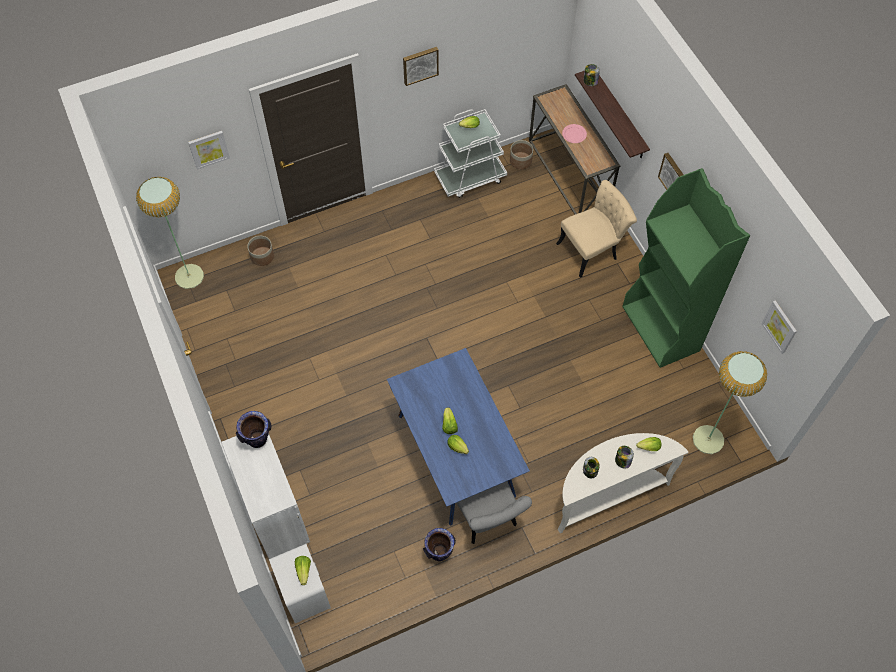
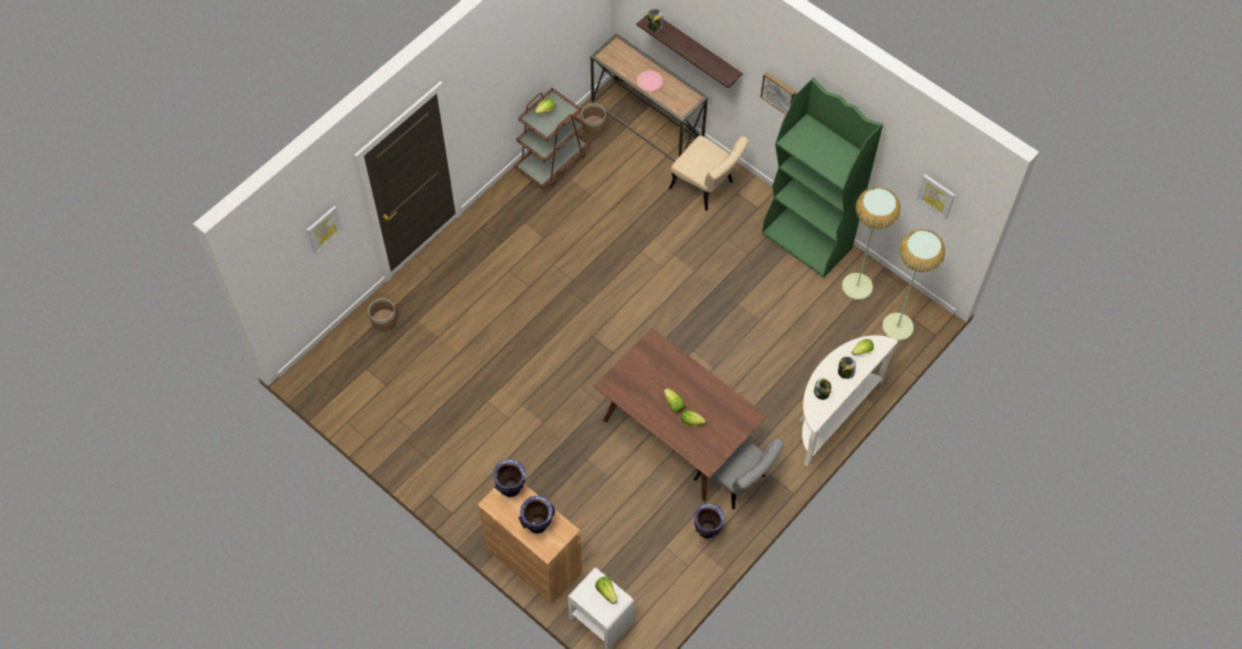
camera: 25 degrees left, 0 degrees up
floor lamp [136,177,204,289] -> floor lamp moved to [842,187,900,300]
white cabinet [222,434,310,559] -> brown cabinet [478,484,582,604]
blue dining table [387,348,530,525] -> brown dining table [593,328,767,501]
picture [403,47,439,86] -> none
white cart [434,109,507,198] -> brown cart [514,88,589,188]
beige chair [556,180,637,278] -> beige chair turned 90 degrees clockwise [668,135,748,211]
none -> vase [519,496,555,534]

